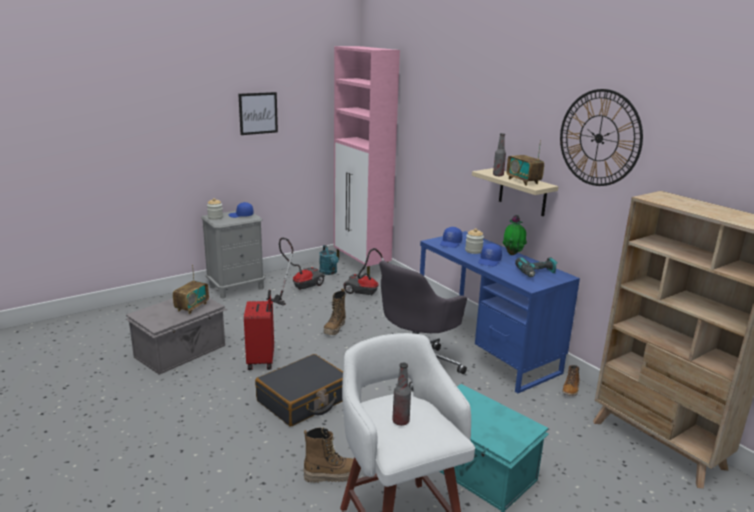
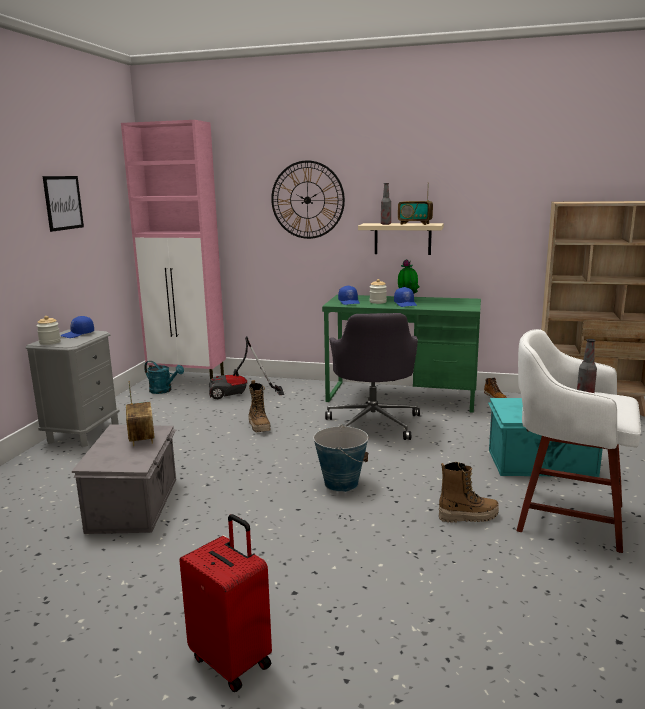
camera: 40 degrees left, 5 degrees down
red suitcase [244,290,274,370] -> red suitcase moved to [179,514,272,692]
black suitcase [255,354,343,426] -> bucket [313,424,368,492]
vacuum cleaner [266,238,325,306] -> none
boot [303,427,354,483] -> boot turned 45 degrees clockwise [439,462,499,523]
blue desk [420,231,580,393] -> green desk [322,295,481,413]
power drill [515,257,558,277] -> none
wall clock [560,89,643,186] -> wall clock moved to [271,160,345,239]

